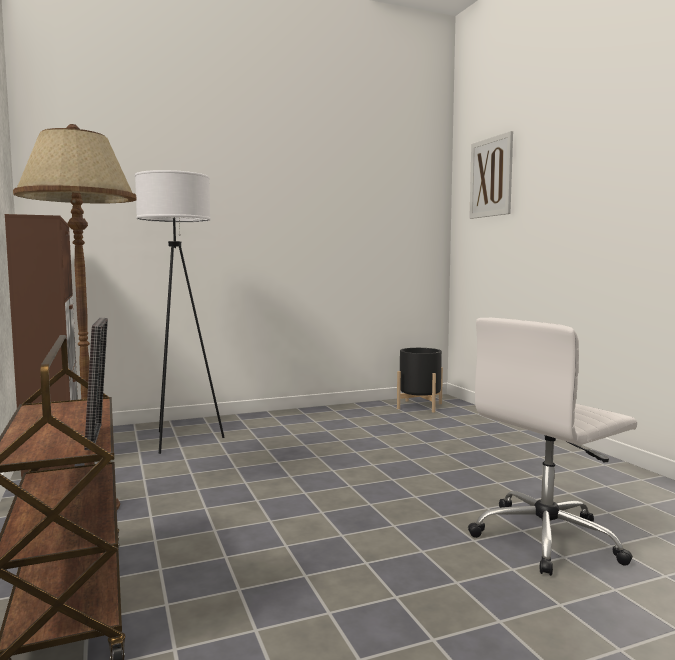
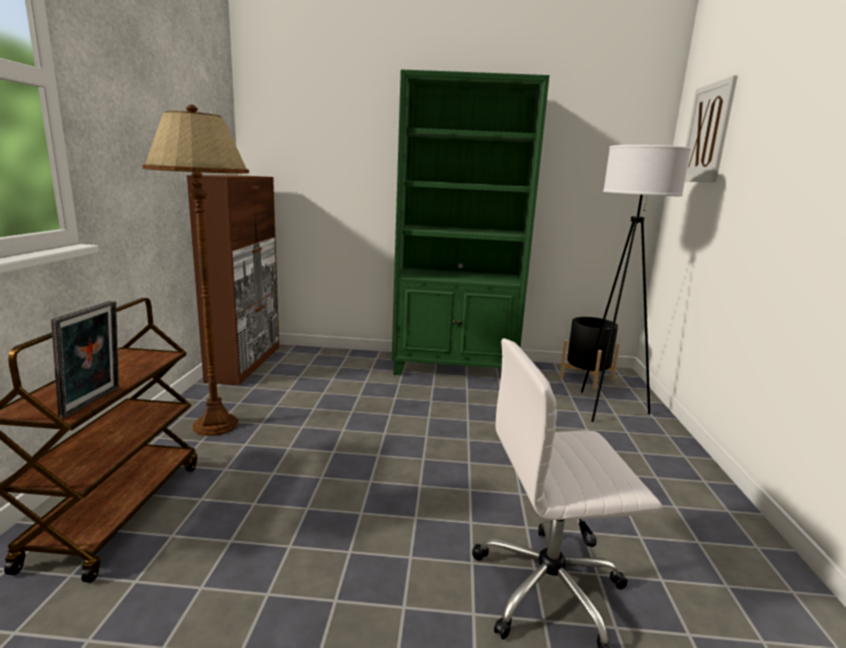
camera: 25 degrees right, 10 degrees up
white floor lamp [135,170,225,454] -> white floor lamp moved to [581,145,691,422]
none -> green bookcase [392,69,550,375]

